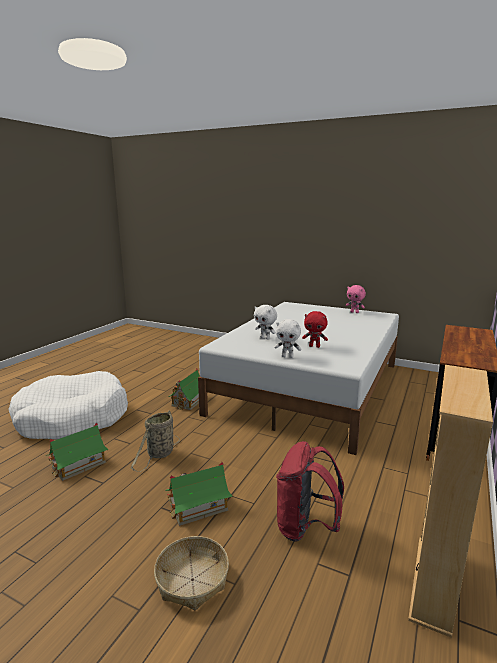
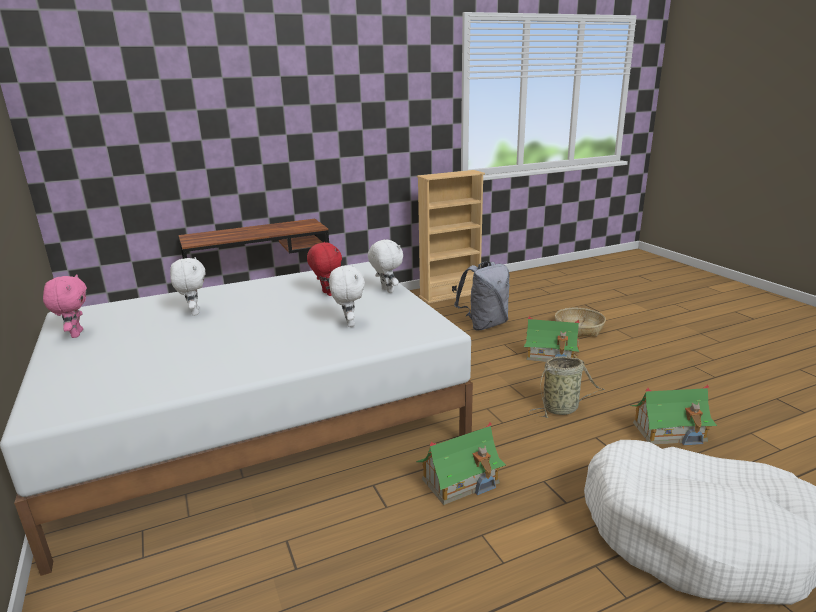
camera: 140 degrees left, 5 degrees up
red backpack [276,441,344,542] -> grey backpack [454,261,509,331]
none -> white plush toy [170,257,206,316]

